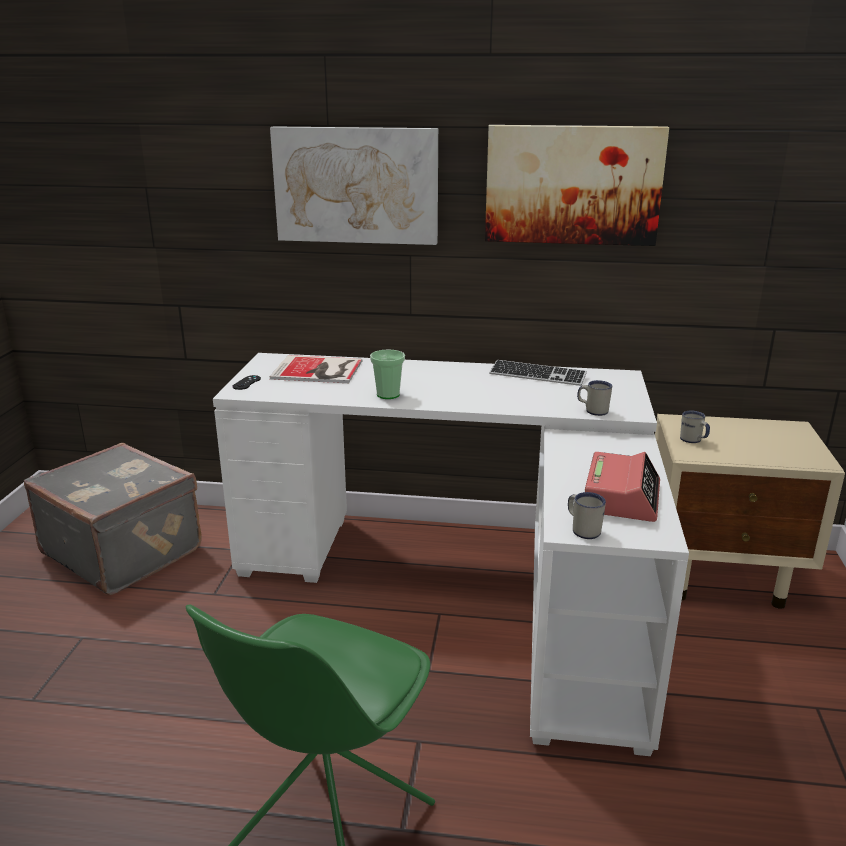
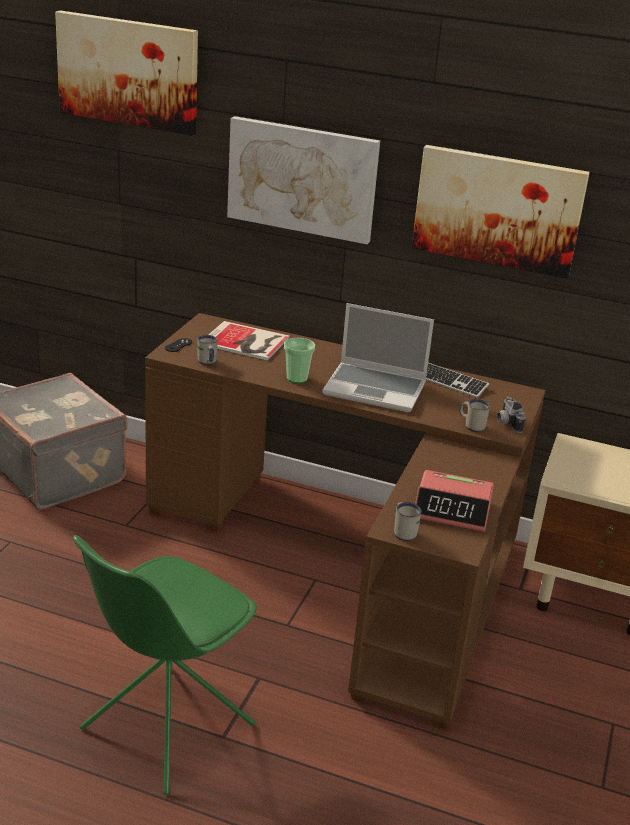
camera: 10 degrees right, 5 degrees up
white desk [213,353,689,756] -> brown desk [145,313,545,729]
alarm clock [585,452,660,522] -> alarm clock turned 75 degrees clockwise [415,470,494,532]
white mug [680,411,710,443] -> white mug moved to [197,335,218,365]
none -> picture [55,11,198,136]
none -> laptop [322,303,434,412]
none -> camera [497,397,526,433]

